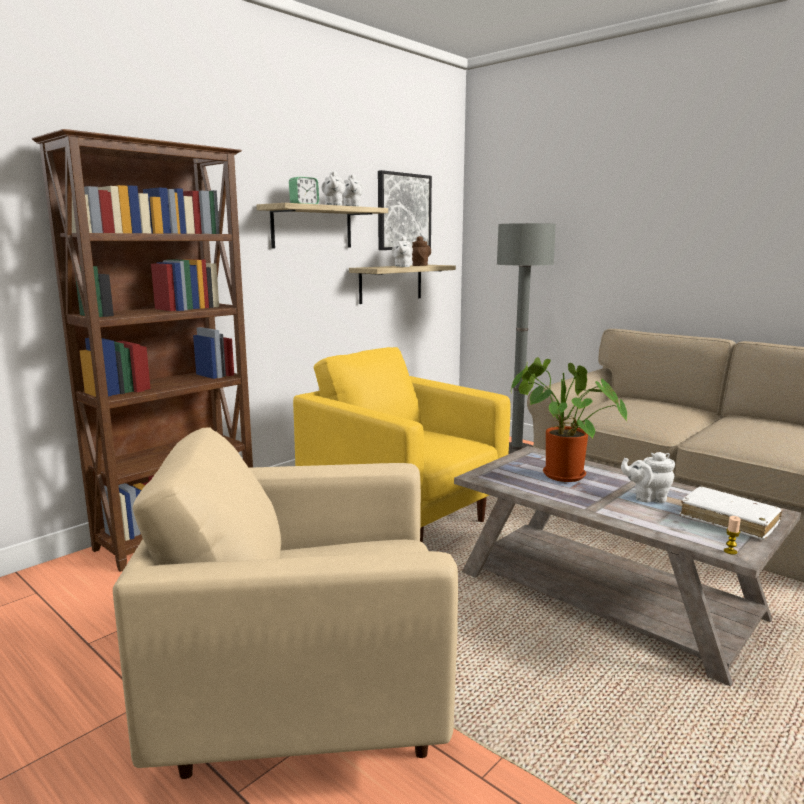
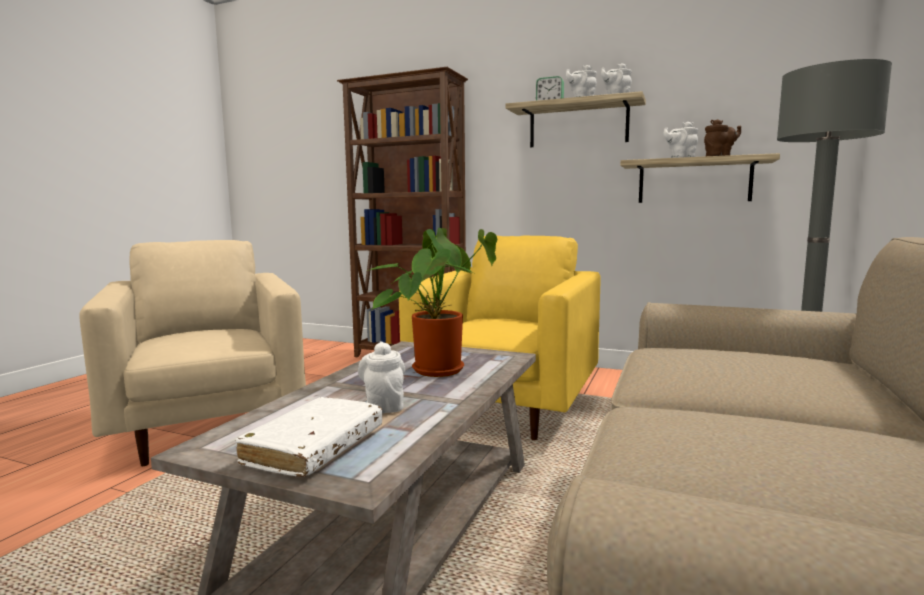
camera: 70 degrees right, 5 degrees down
picture [378,170,432,250] -> none
candle [724,516,741,555] -> none

